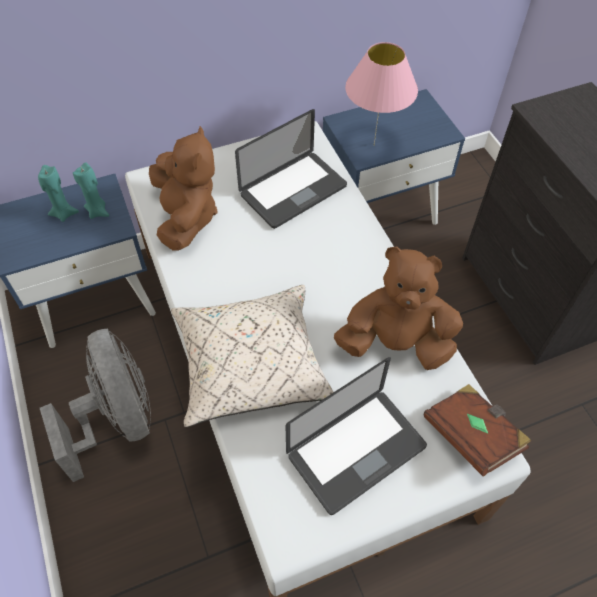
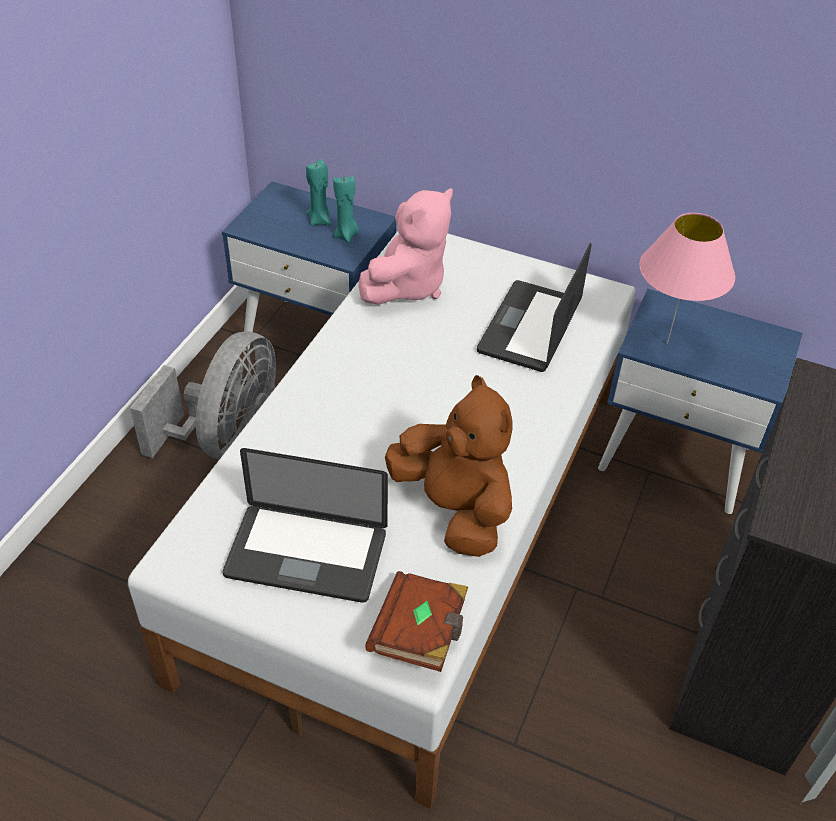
camera: 45 degrees right, 10 degrees down
brown plush toy [149,126,218,251] -> pink plush toy [358,188,453,304]
beige pillow [171,285,334,427] -> none
laptop [235,109,347,229] -> laptop turned 105 degrees clockwise [477,242,591,372]

